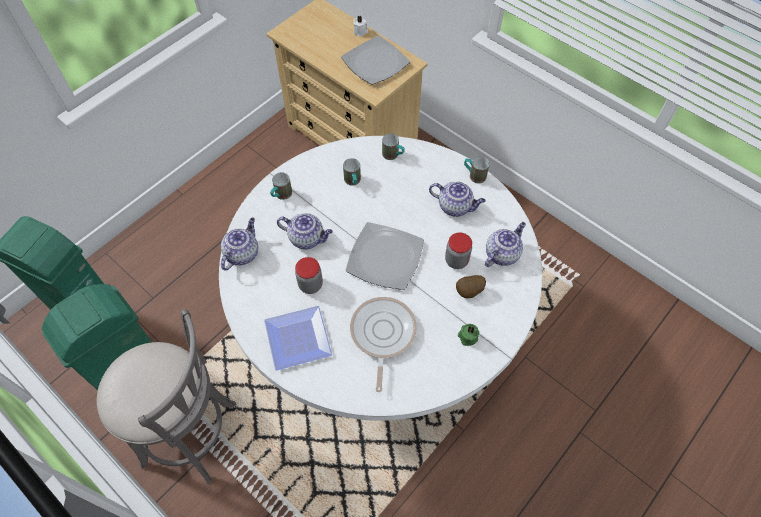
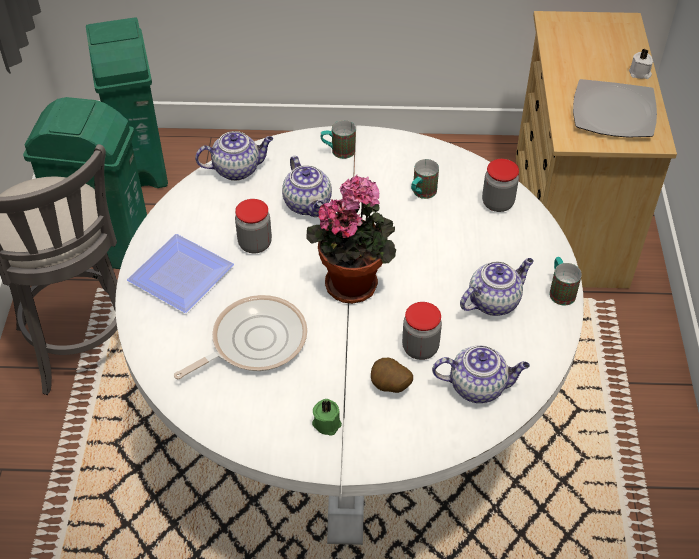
camera: 50 degrees right, 10 degrees down
plate [346,222,424,290] -> potted plant [306,175,396,304]
mug [382,133,405,160] -> jar [482,159,519,212]
teapot [429,181,486,217] -> teapot turned 105 degrees counterclockwise [460,258,534,316]

